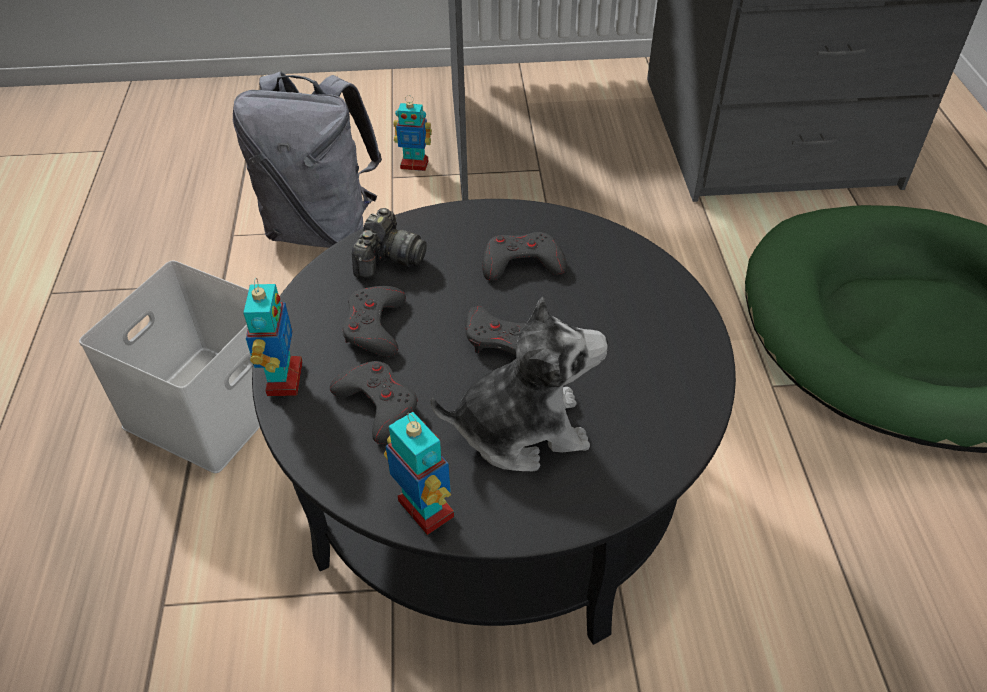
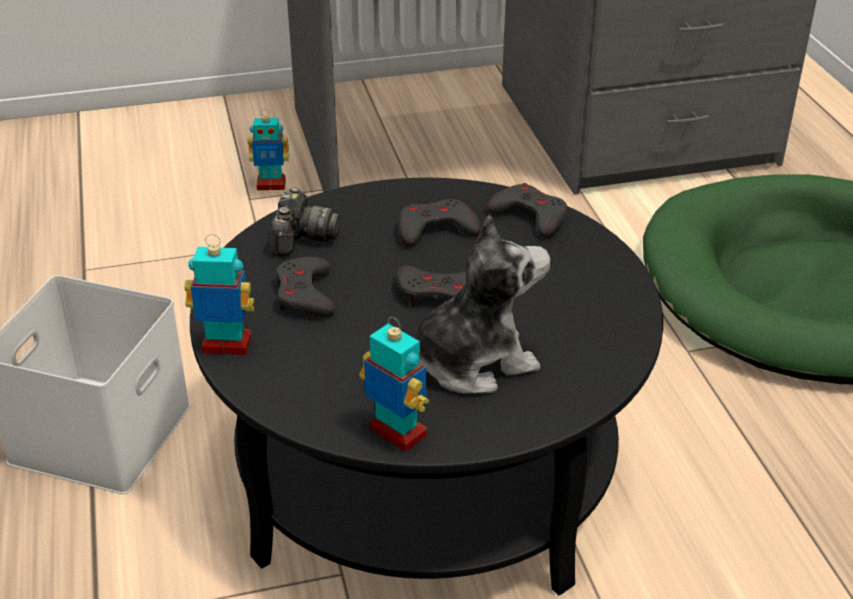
camera: 10 degrees left, 10 degrees down
grey backpack [233,72,382,248] -> none
toy robot [243,278,303,396] -> toy robot turned 75 degrees counterclockwise [184,234,255,355]
grey game controller [330,361,418,444] -> grey game controller moved to [487,183,567,238]

